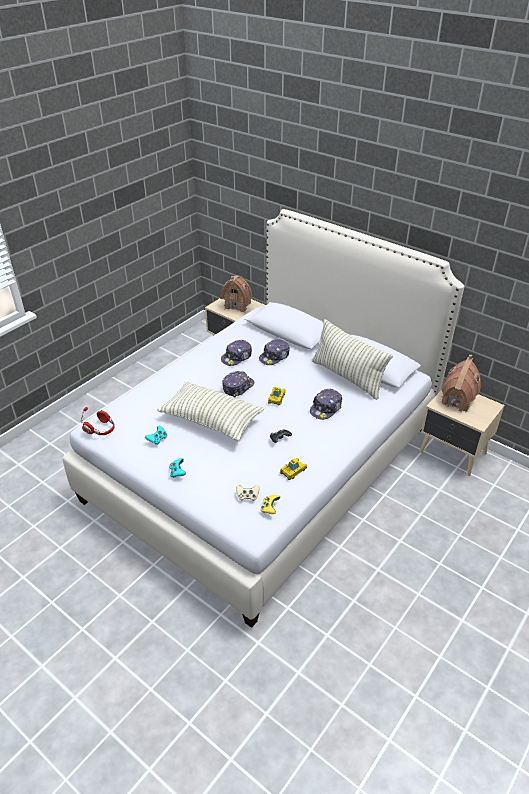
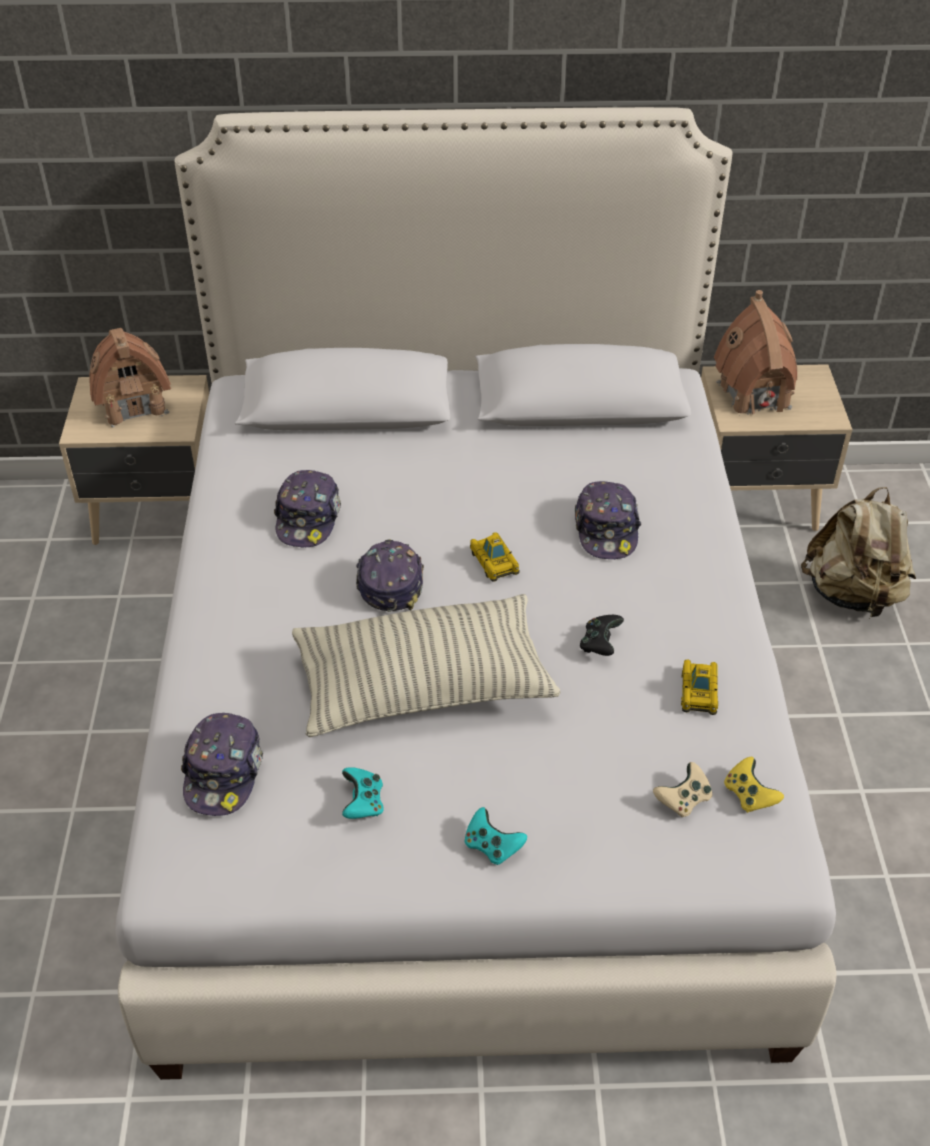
camera: 40 degrees left, 5 degrees up
red headphones [81,407,115,435] -> none
cap [259,339,290,365] -> cap moved to [181,713,263,816]
pillow [312,319,393,400] -> none
none -> beige backpack [801,487,916,619]

